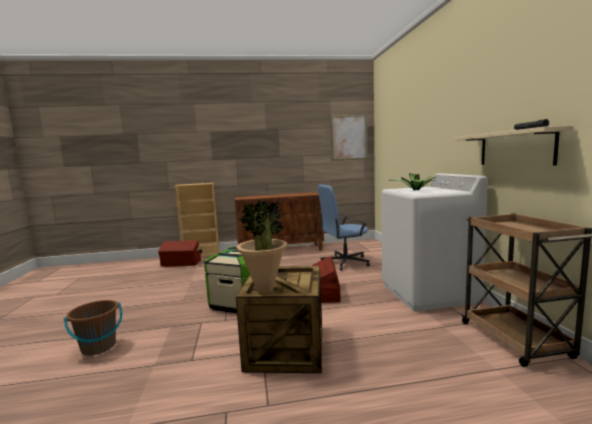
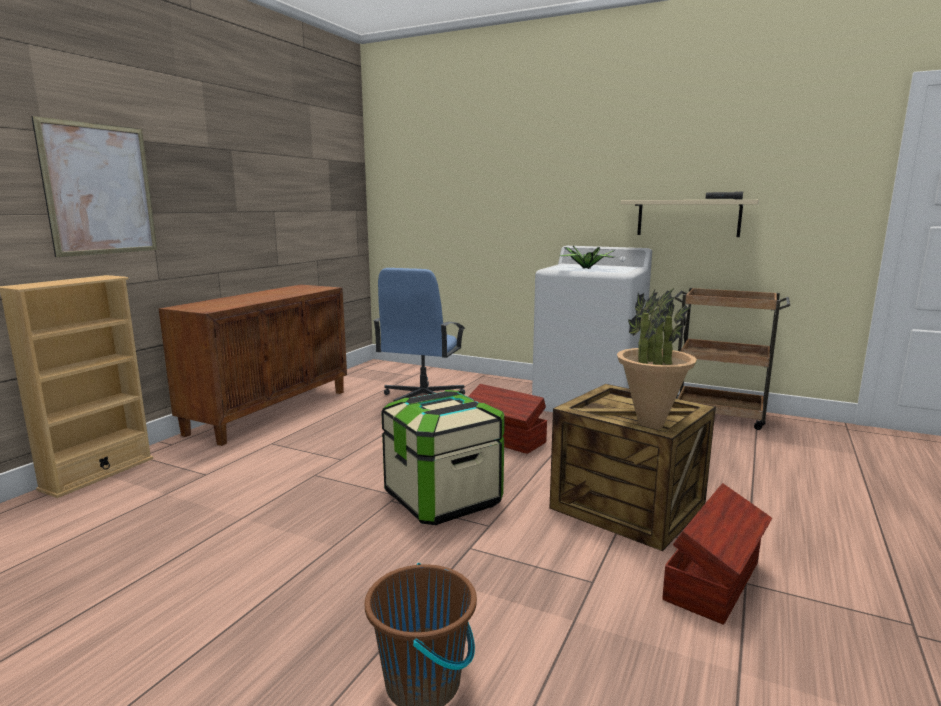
camera: 55 degrees left, 5 degrees up
brown storage box [158,240,201,267] -> brown storage box moved to [662,483,772,625]
picture [331,114,368,161] -> picture moved to [31,116,157,257]

